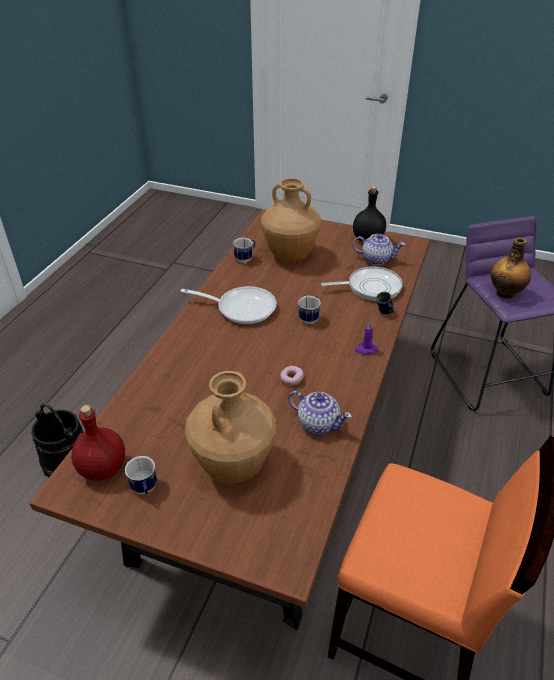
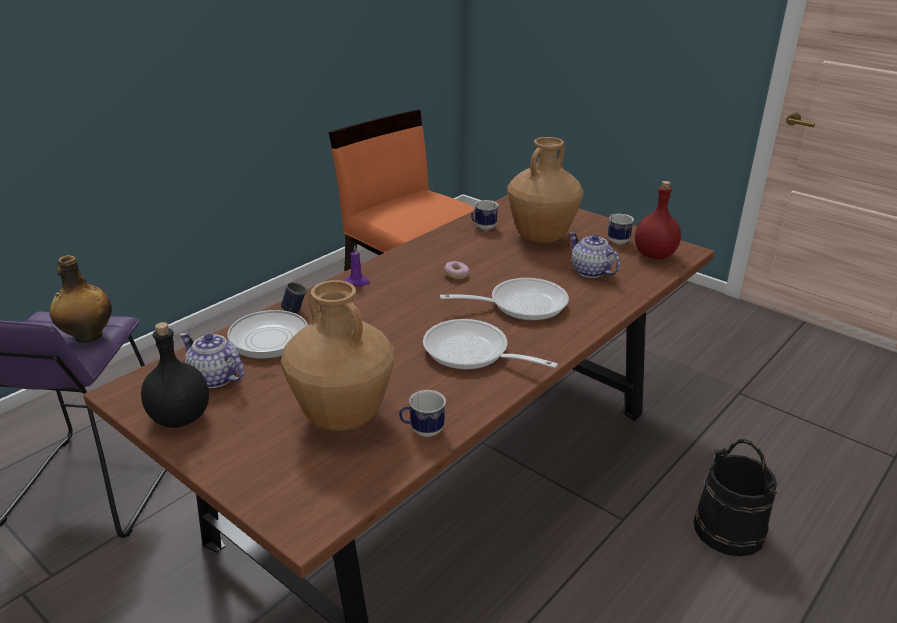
camera: 160 degrees left, 10 degrees down
teapot [288,390,352,435] -> teapot moved to [569,232,621,278]
mug [298,296,321,324] -> mug moved to [471,200,498,230]
none -> frying pan [440,278,569,320]

